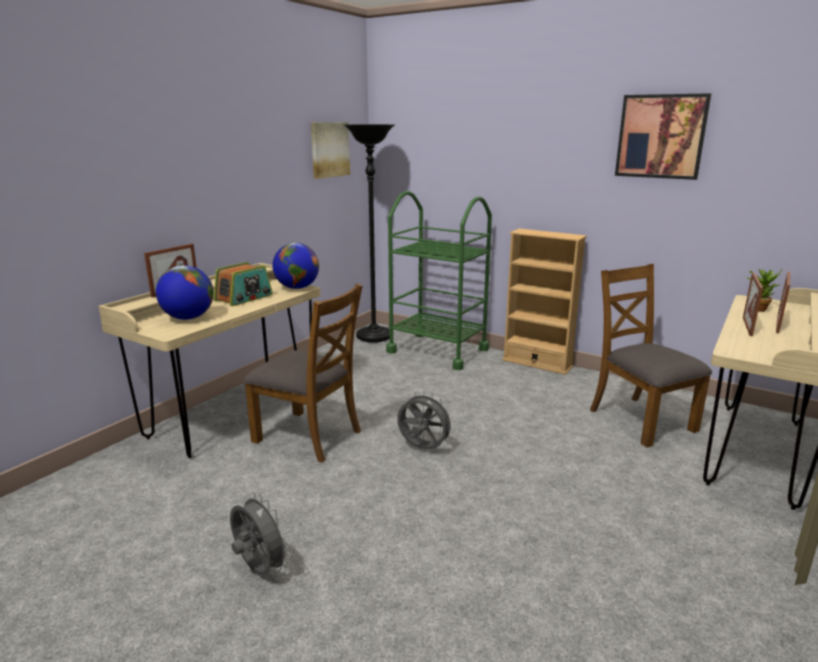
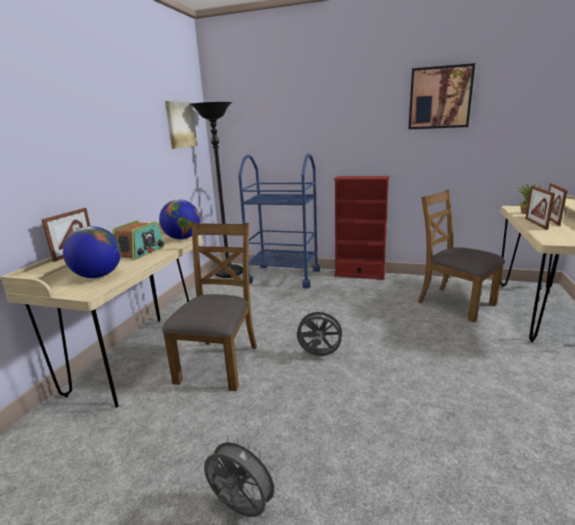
camera: 15 degrees left, 0 degrees up
brown chair [244,283,362,463] -> brown chair turned 90 degrees counterclockwise [162,222,257,391]
green cart [386,191,492,370] -> blue cart [238,153,320,288]
beige bookcase [502,229,587,375] -> red bookcase [334,176,390,280]

